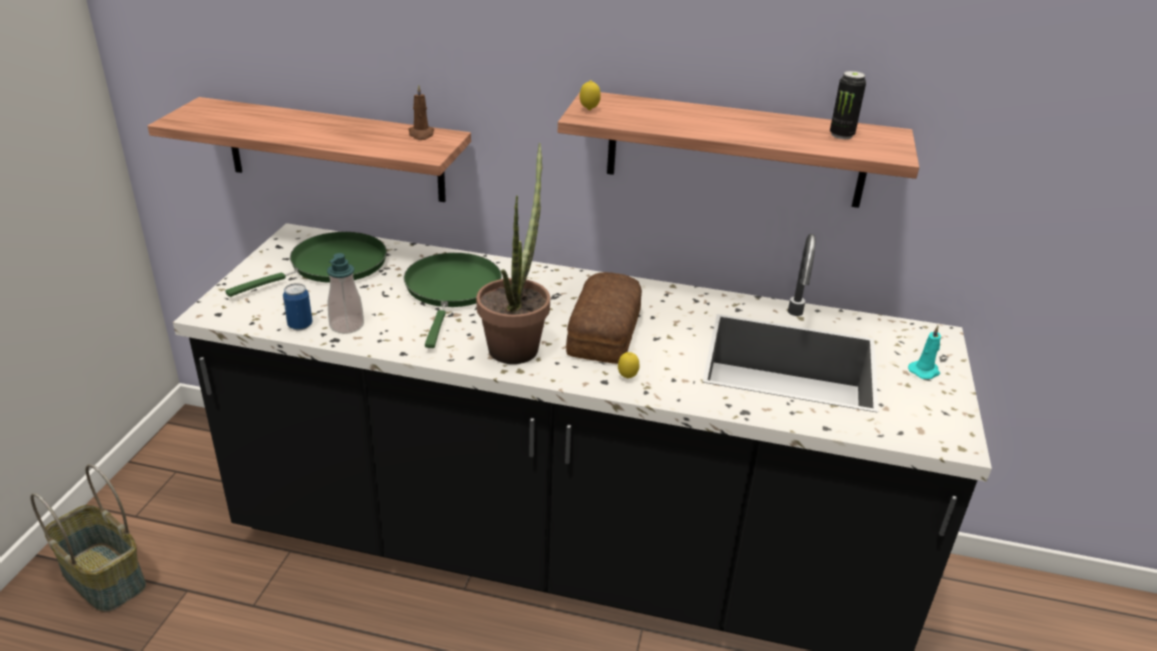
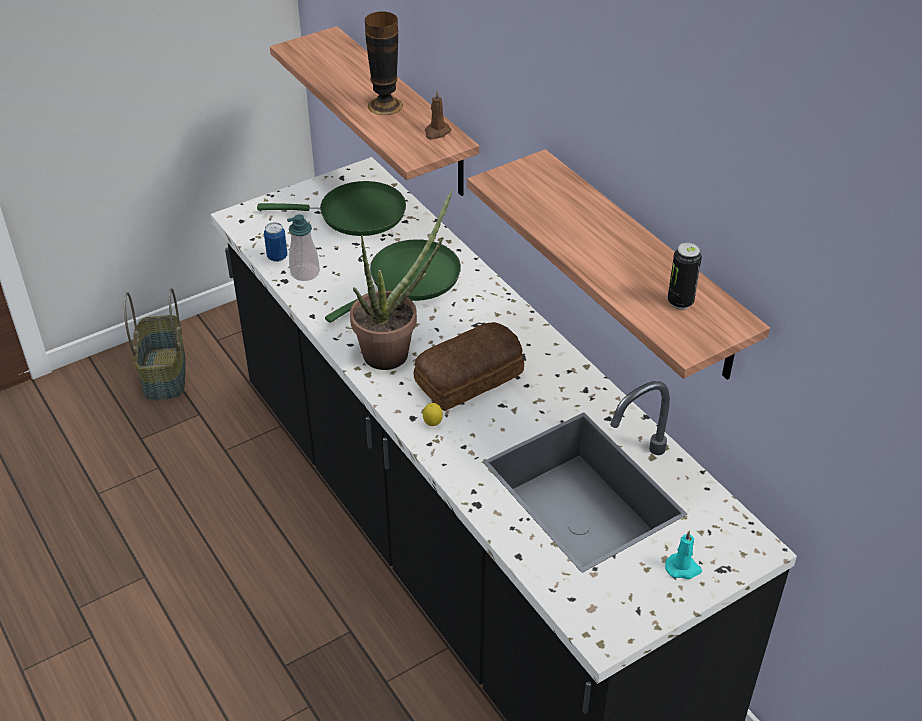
camera: 45 degrees right, 10 degrees up
lemon [580,81,601,110] -> none
none -> vase [365,12,403,115]

